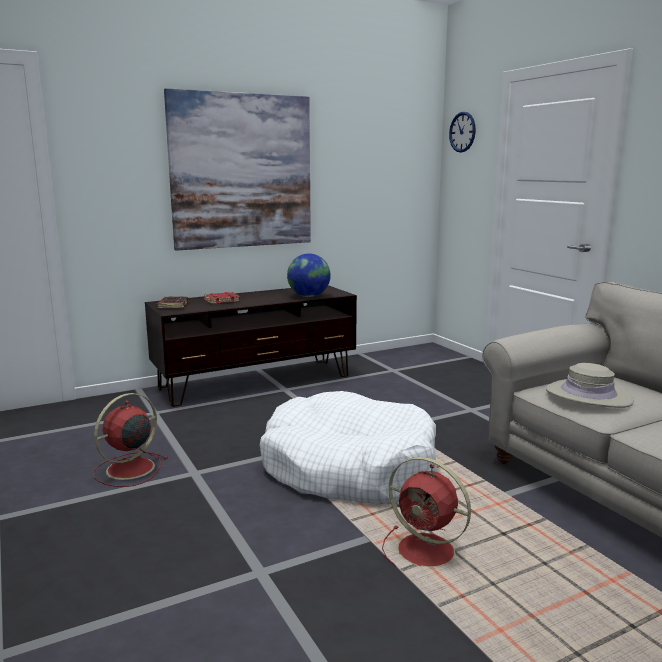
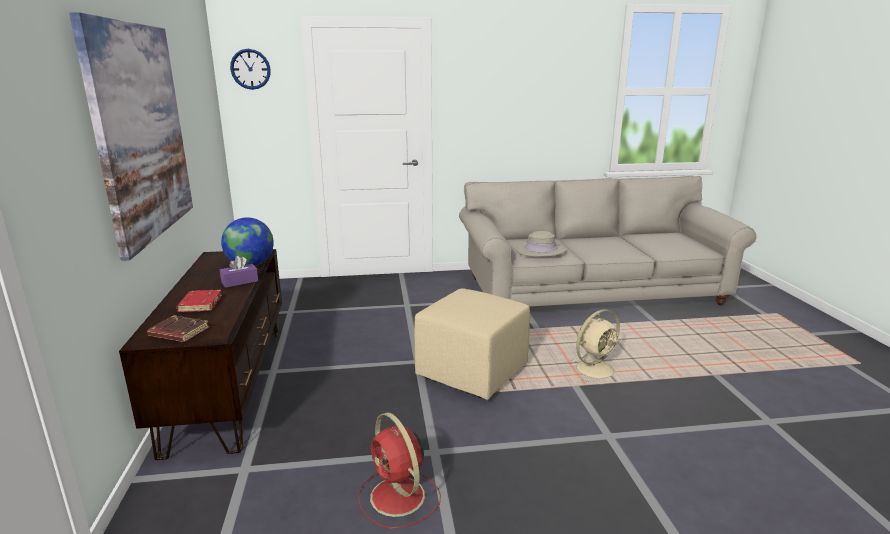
camera: 70 degrees left, 5 degrees up
white dog bed [260,391,437,504] -> beige ottoman [414,288,530,400]
red fan [382,457,472,567] -> beige fan [566,309,620,384]
none -> purple tissue box [220,256,258,288]

